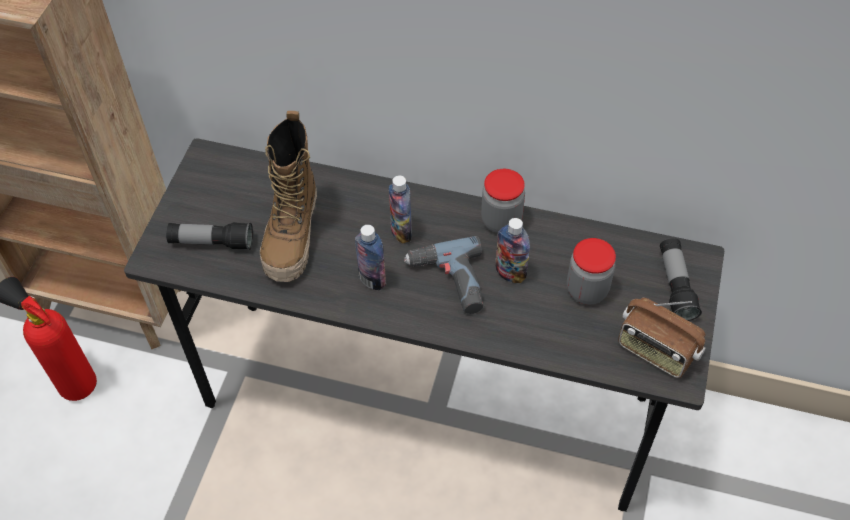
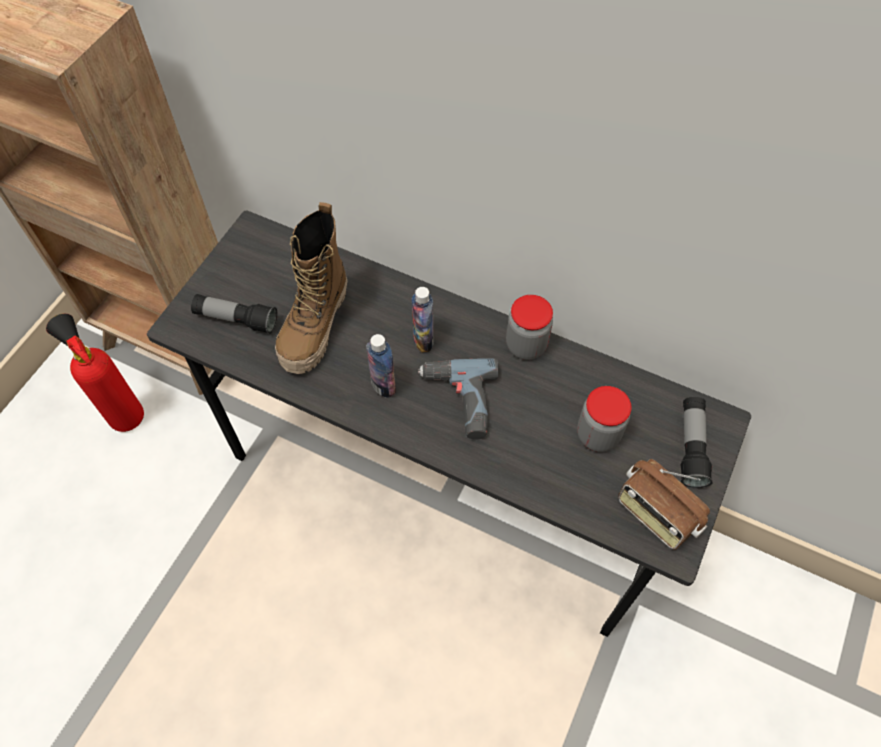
camera: 10 degrees right, 5 degrees up
bottle [496,218,530,283] -> none

